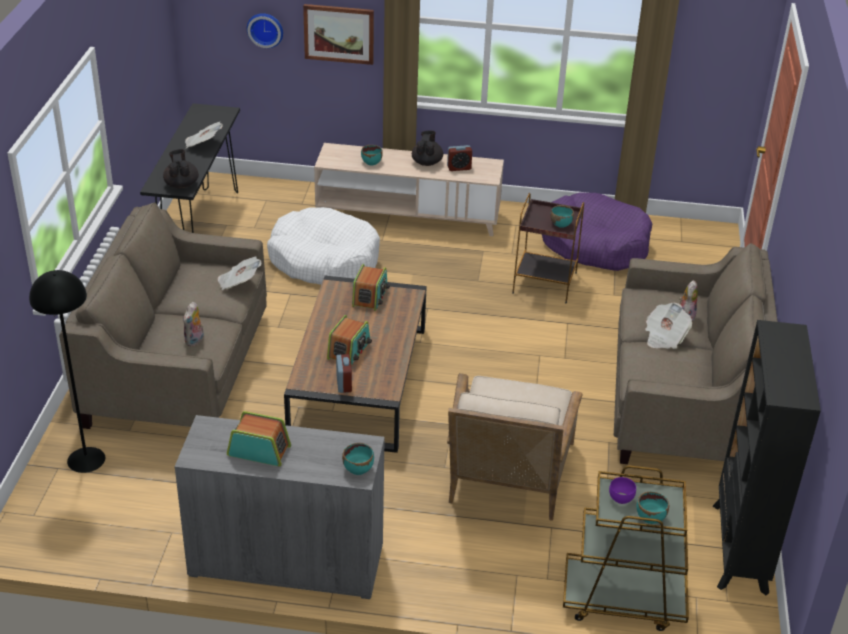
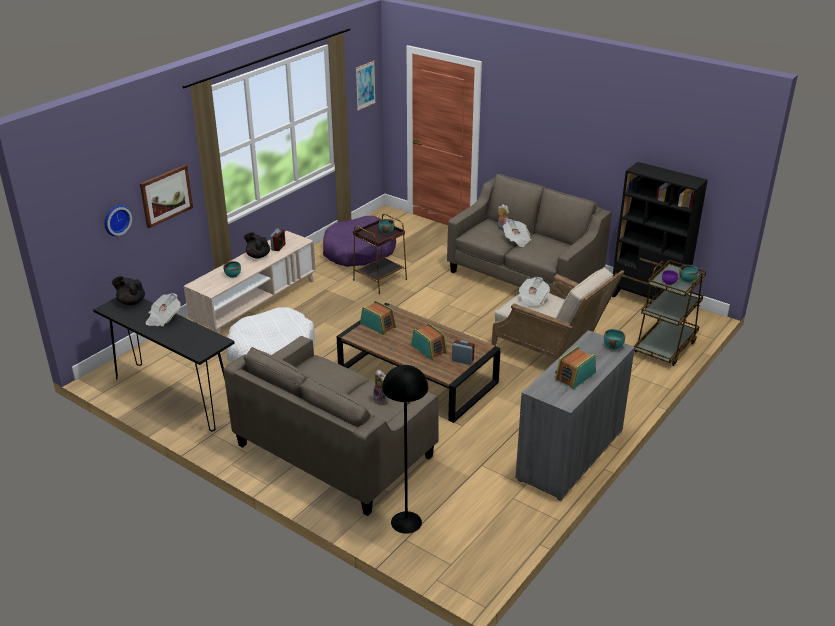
camera: 60 degrees left, 5 degrees down
black teapot [163,149,199,188] -> black teapot moved to [112,276,145,305]
newspaper [217,256,261,290] -> newspaper moved to [518,277,550,307]
none -> picture [356,61,376,111]

